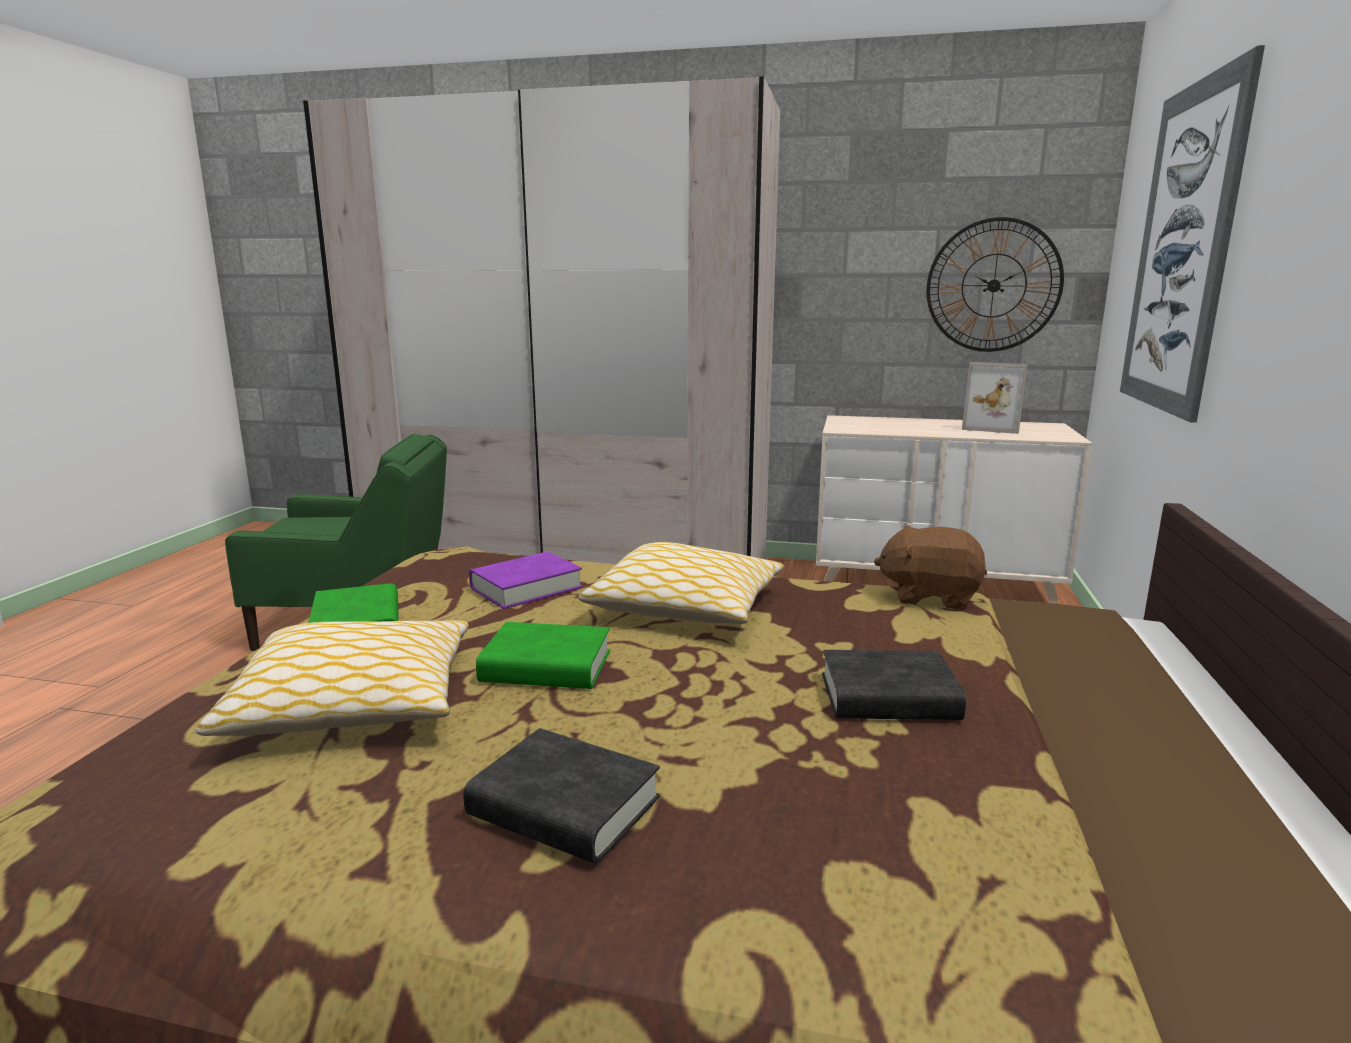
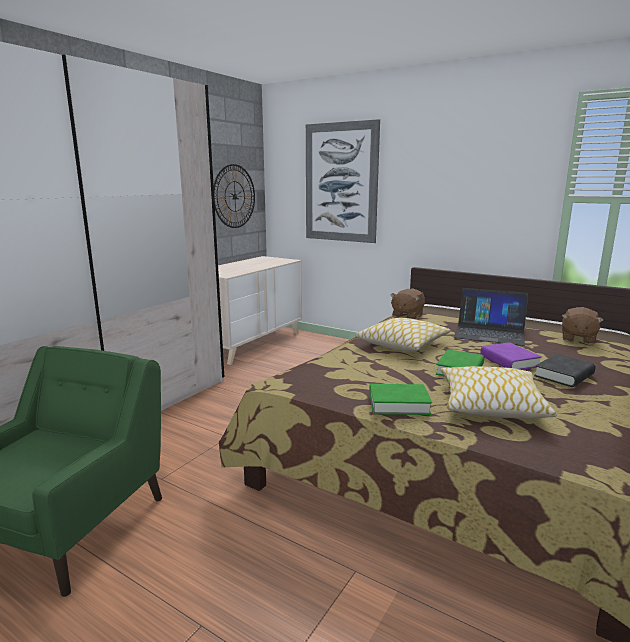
camera: 70 degrees left, 0 degrees up
purple book [469,552,583,609] -> purple book moved to [480,342,542,370]
black book [822,650,966,720] -> laptop [454,288,528,346]
picture frame [962,362,1028,434] -> none
none -> brown plush toy [562,307,604,344]

